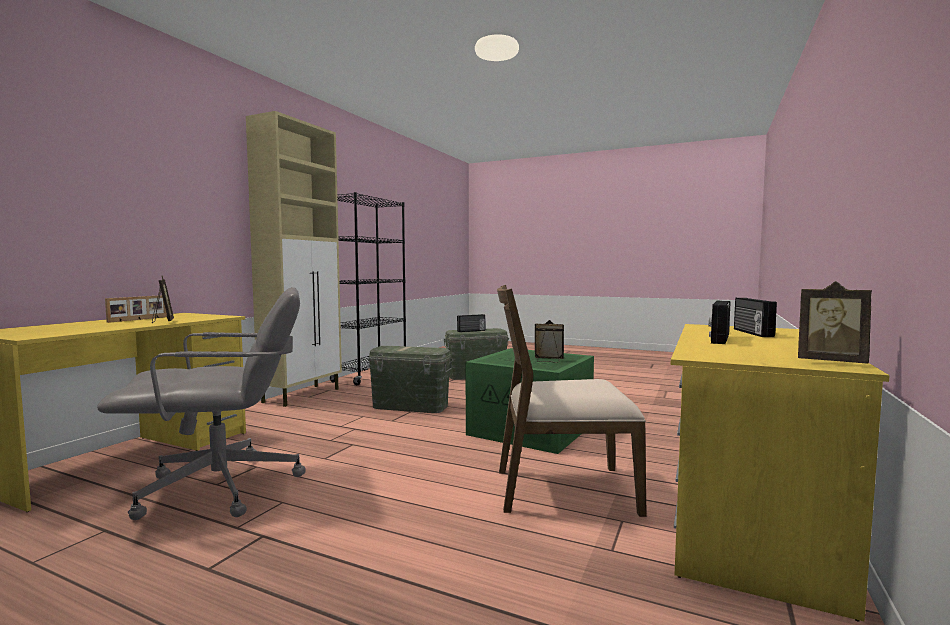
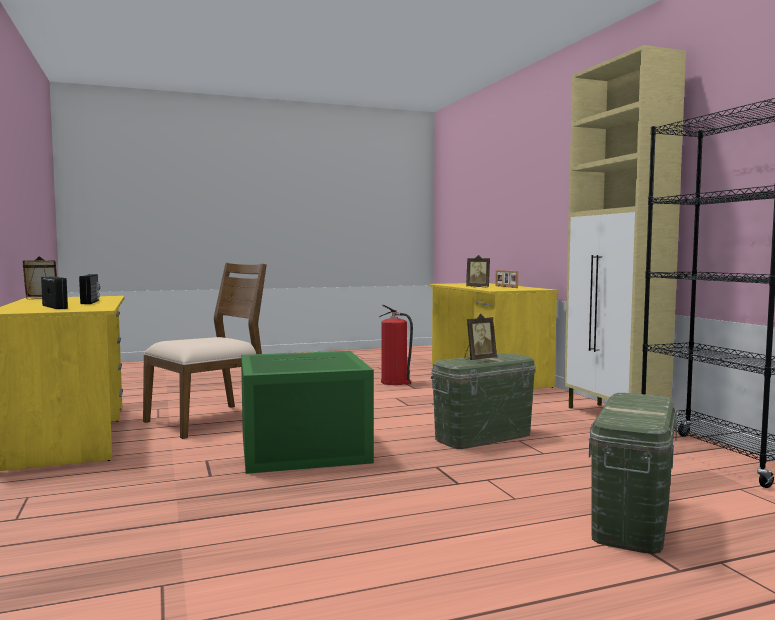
camera: 135 degrees right, 0 degrees up
grey office chair [97,287,305,520] -> fire extinguisher [379,305,413,385]
radio [457,314,485,332] -> none
picture frame [535,320,564,363] -> picture frame moved to [464,313,497,360]

